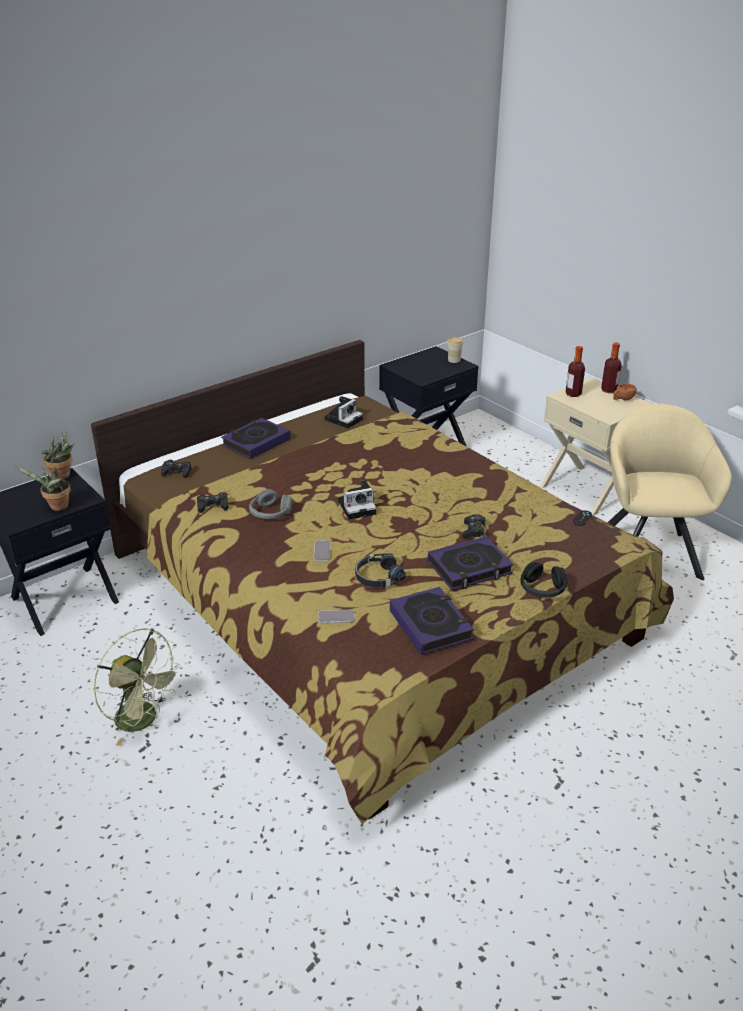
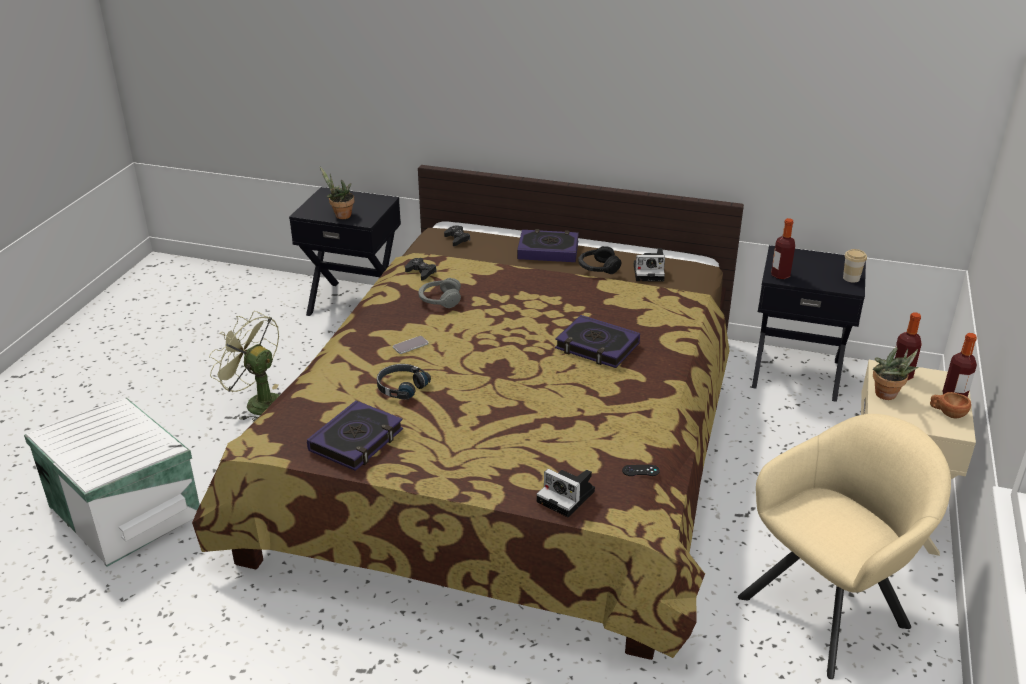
camera: 55 degrees right, 0 degrees up
potted plant [42,432,74,480] -> potted plant moved to [873,347,919,400]
green fan [93,628,183,746] -> green fan turned 120 degrees clockwise [209,311,281,422]
phone [318,609,355,624] -> none
camera [338,480,376,519] -> camera moved to [537,469,595,517]
book [428,536,514,590] -> book moved to [555,315,640,368]
black game controller [462,514,486,538] -> none
black headphones [520,562,567,597] -> black headphones moved to [578,246,622,274]
none -> white storage box [24,397,200,567]
none -> bottle [771,218,795,279]

